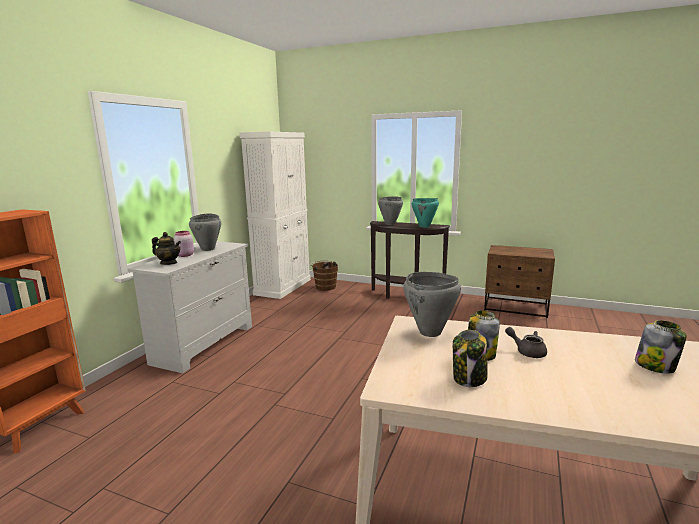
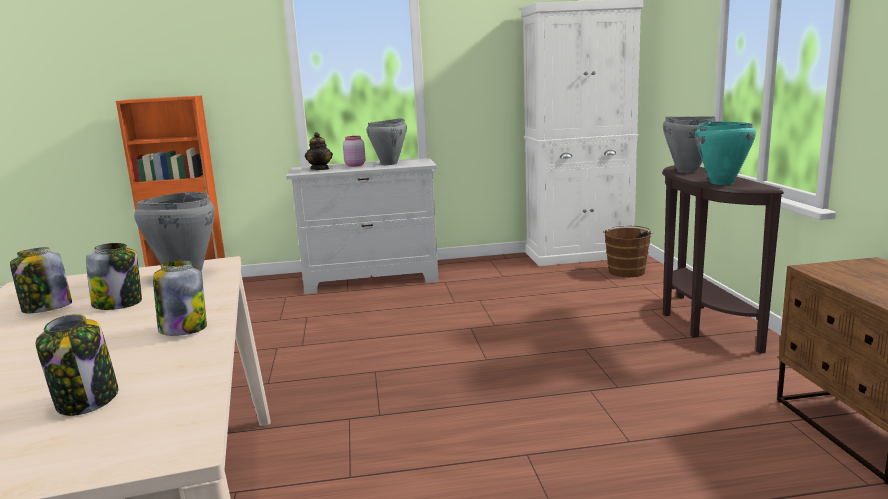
camera: 60 degrees right, 0 degrees up
grey teapot [505,327,547,358] -> none
none -> jar [153,260,207,336]

